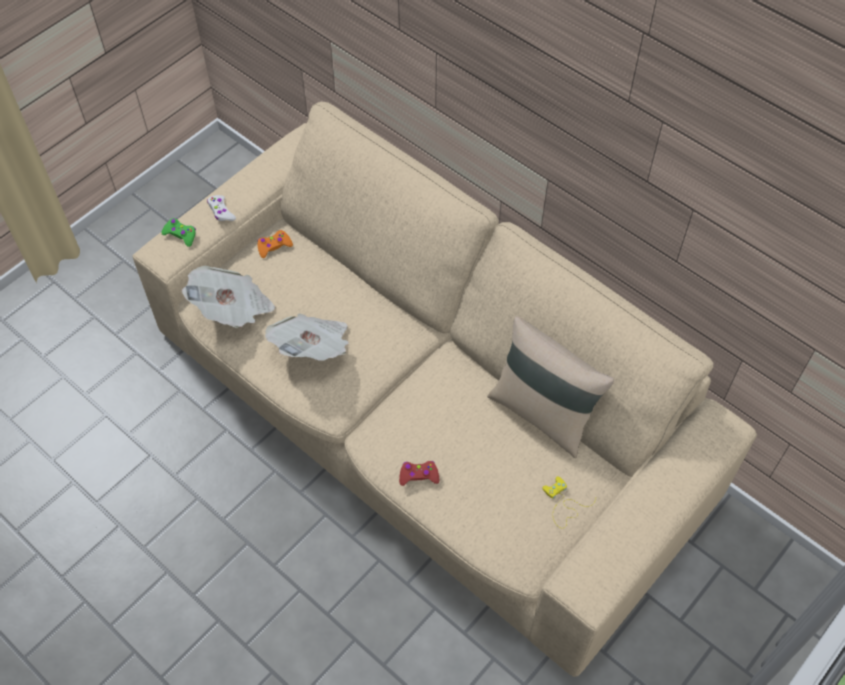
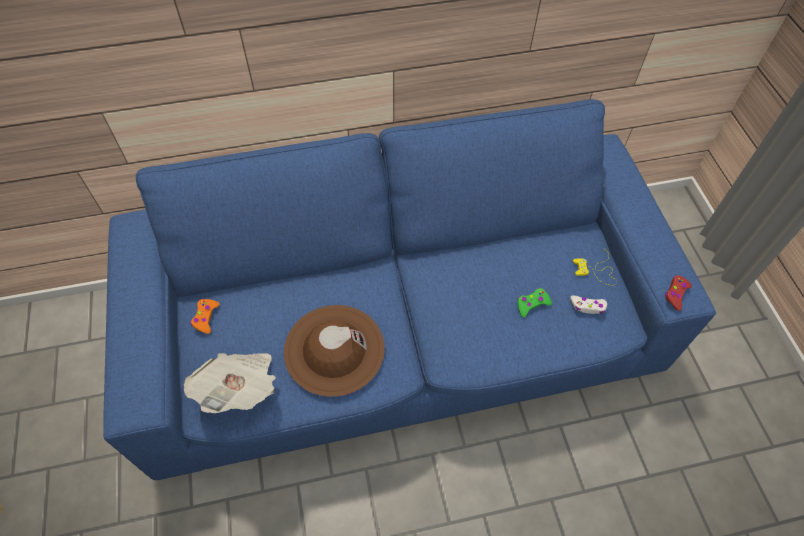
camera: 55 degrees left, 0 degrees up
beige sofa [133,102,757,677] -> blue sofa [103,99,716,480]
green game controller [161,218,196,247] -> green game controller moved to [517,288,552,317]
white game controller [207,195,236,221] -> white game controller moved to [570,295,607,314]
newspaper [265,313,349,361] -> brown hat [284,305,385,397]
red game controller [399,461,439,486] -> red game controller moved to [665,275,692,311]
beige pillow [487,316,614,458] -> none

